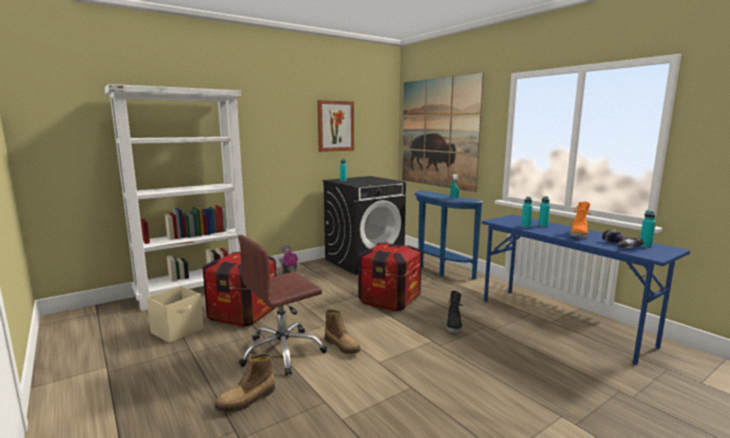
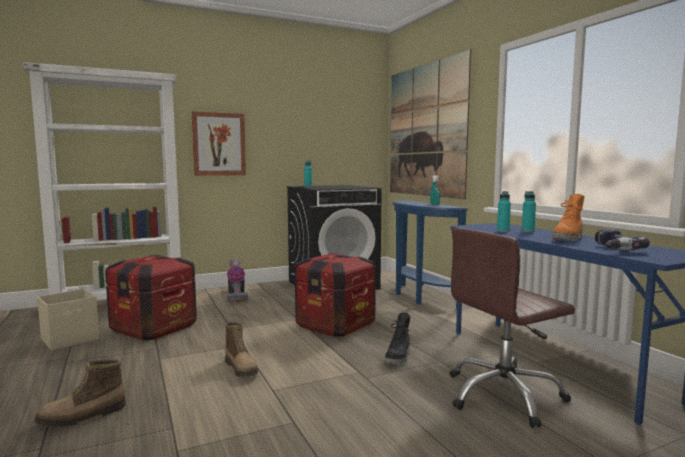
camera: 10 degrees right, 5 degrees down
brown office chair [238,235,327,376] -> brown office chair moved to [450,228,575,428]
picture [317,100,354,152] -> picture moved to [192,112,246,176]
turquoise bottle [640,210,656,248] -> none

